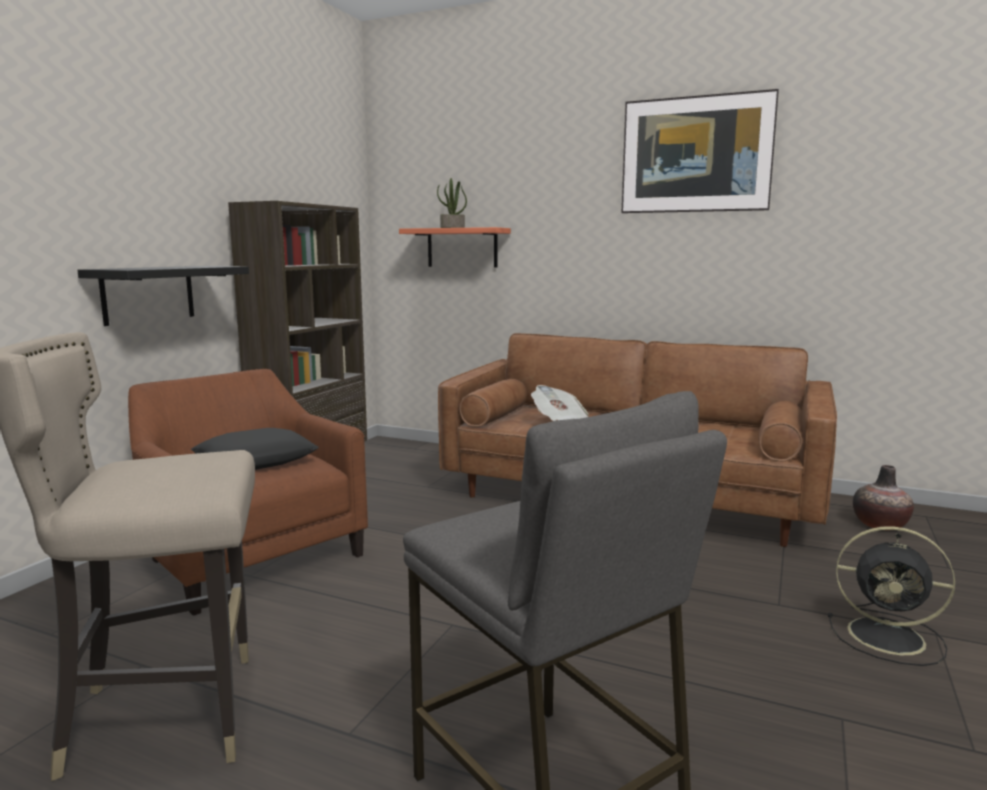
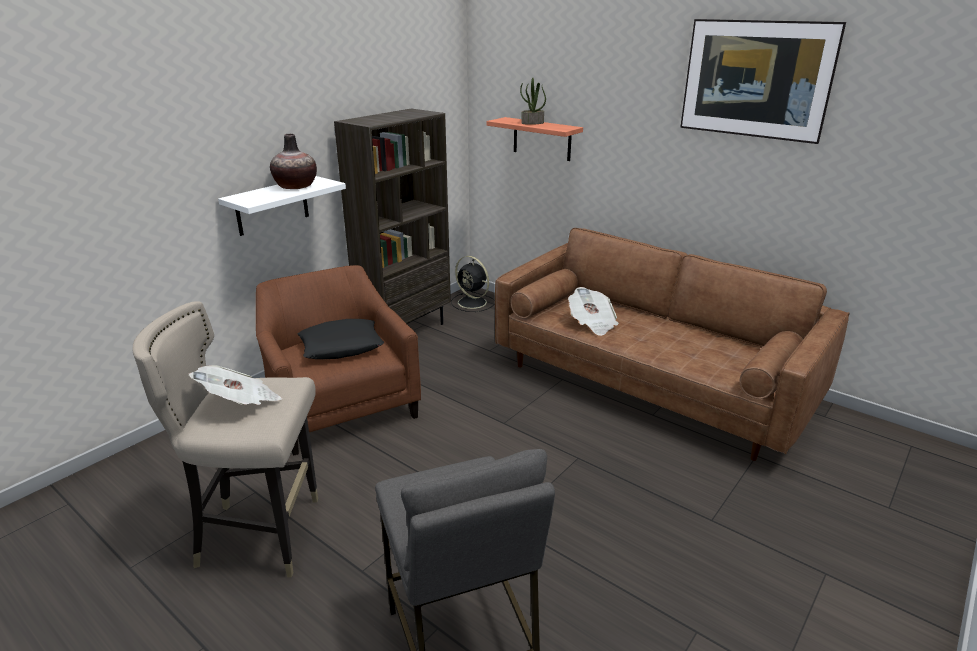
camera: 15 degrees right, 15 degrees up
black shelf [77,266,249,326] -> white shelf [218,176,346,236]
black fan [828,526,955,666] -> black fan moved to [451,256,495,312]
vase [853,465,914,528] -> vase moved to [270,134,317,189]
none -> newspaper [188,365,282,405]

